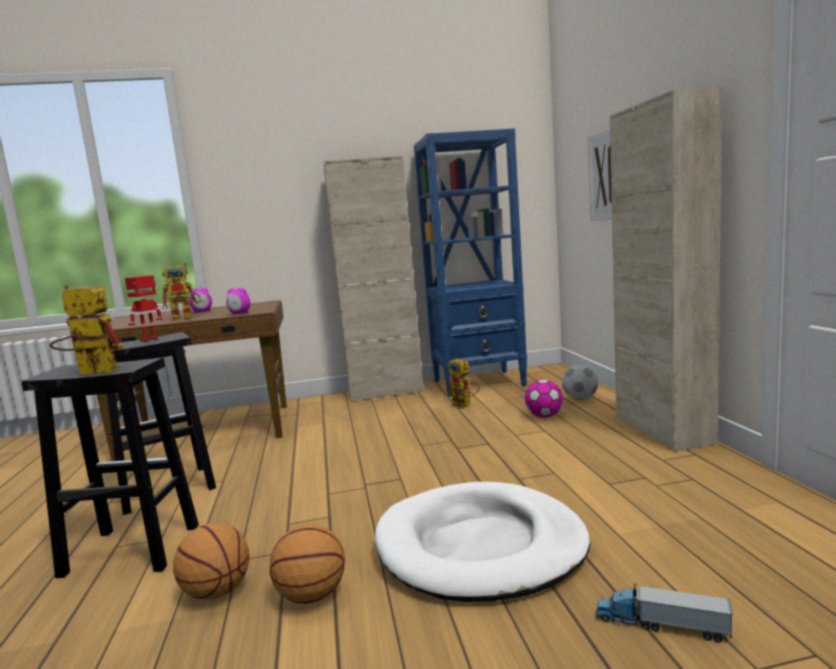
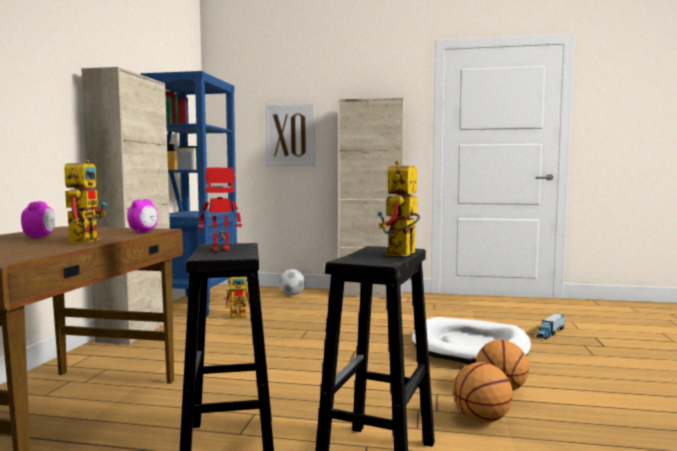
camera: 70 degrees left, 5 degrees down
toy robot [125,275,163,341] -> toy robot turned 105 degrees clockwise [198,168,242,251]
football [525,380,563,418] -> none

